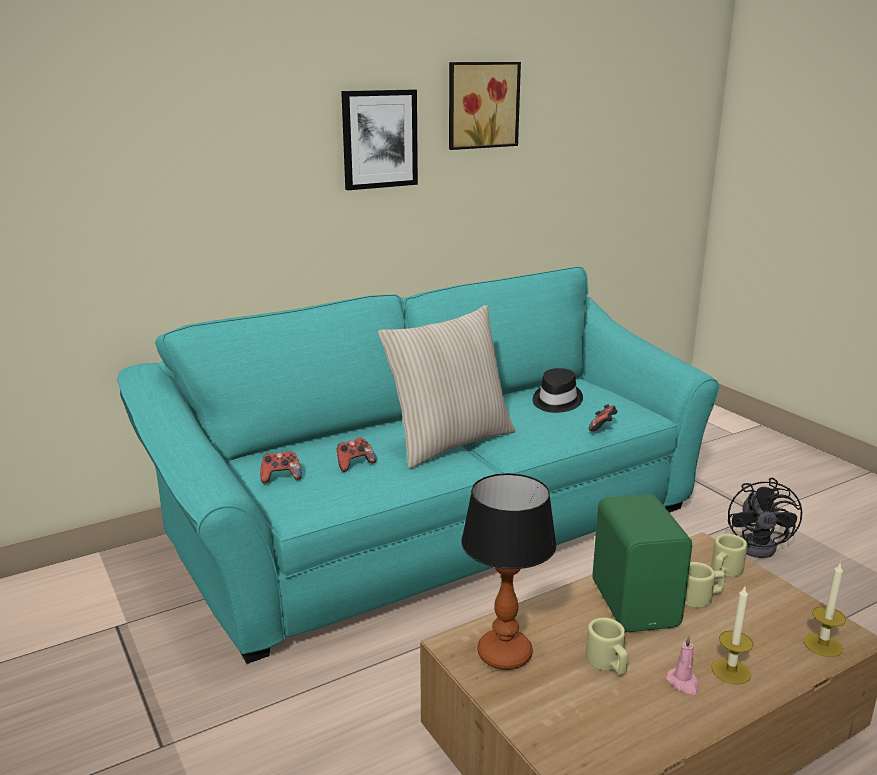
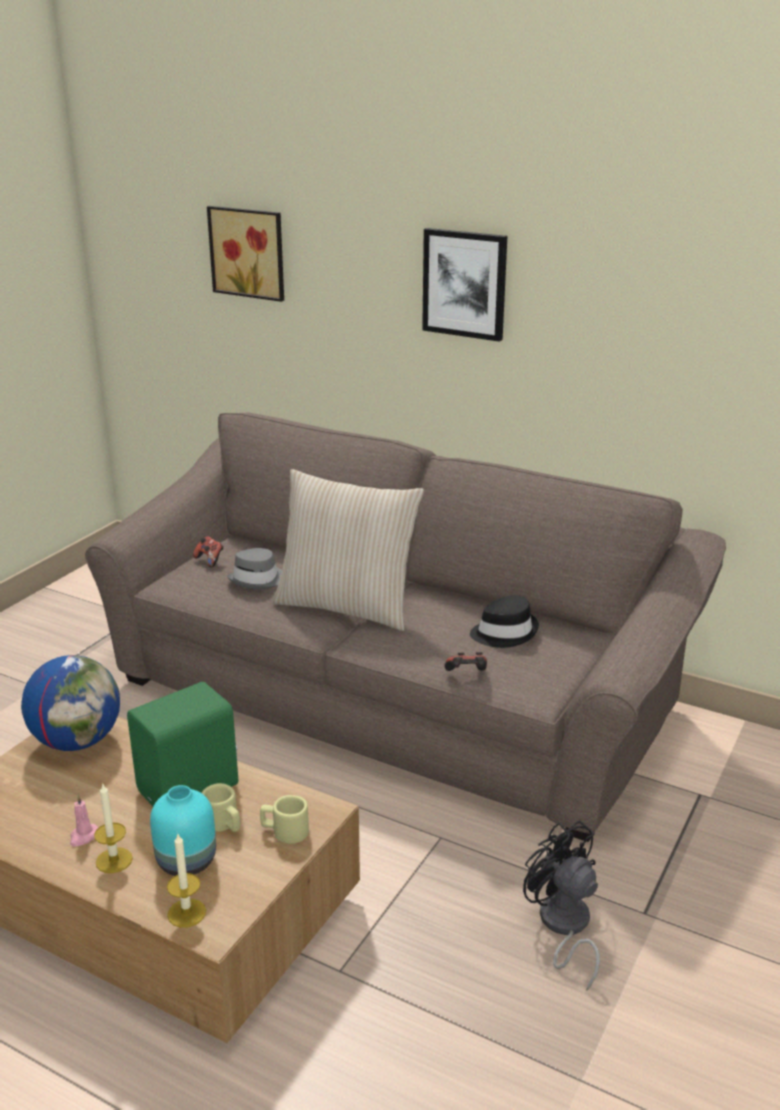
camera: 60 degrees right, 5 degrees up
turquoise sofa [117,267,719,664] -> brown sofa [85,412,726,842]
game controller [337,437,376,472] -> grey hat [227,548,282,589]
picture [449,62,521,150] -> picture moved to [207,206,284,302]
table lamp [461,473,557,670] -> globe [21,655,120,751]
beige mug [586,617,628,675] -> none
black fan [728,478,802,558] -> black fan turned 75 degrees clockwise [523,820,600,991]
none -> turquoise vase [150,785,216,876]

